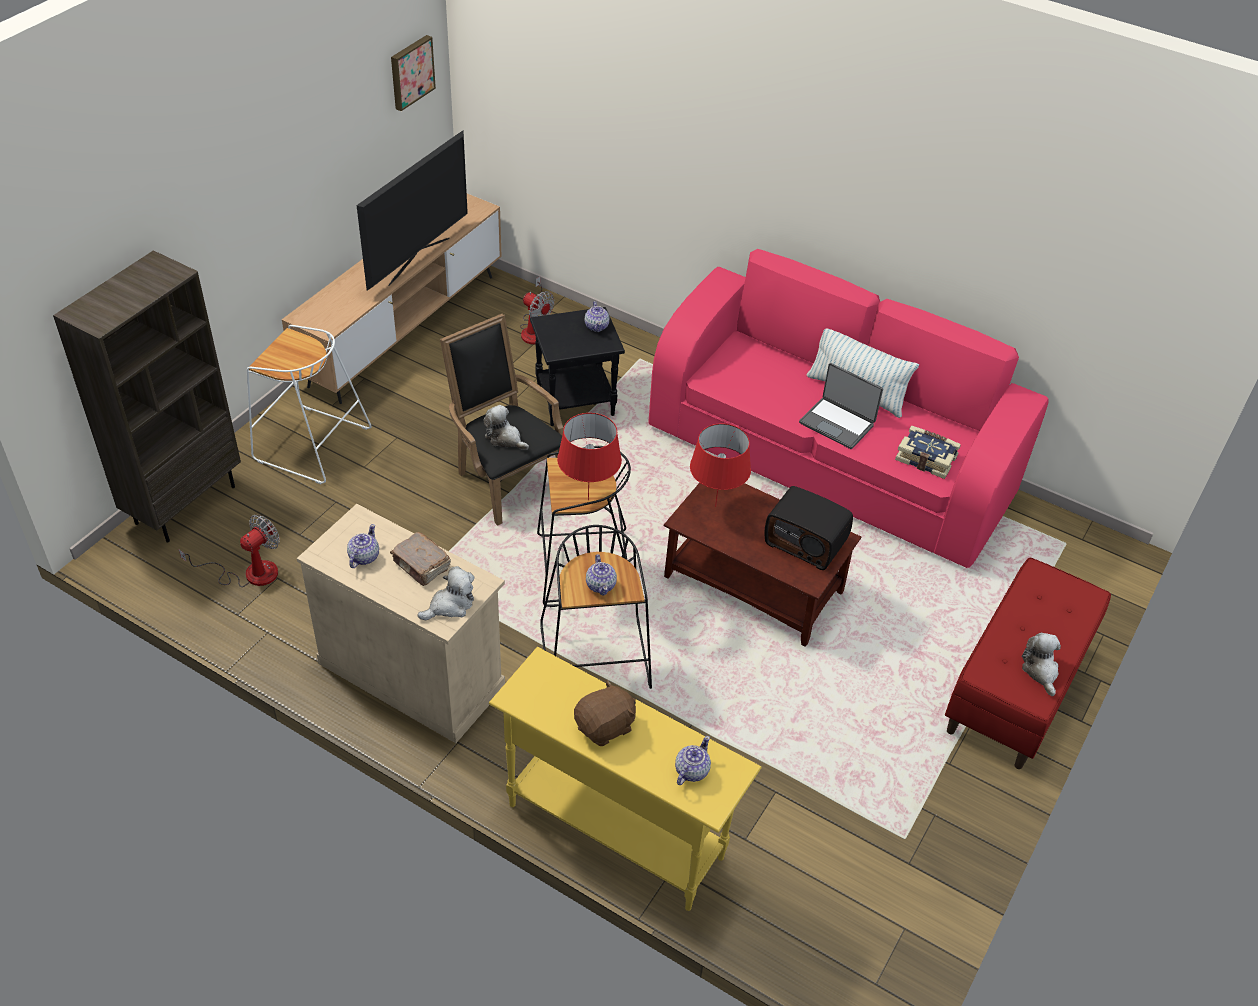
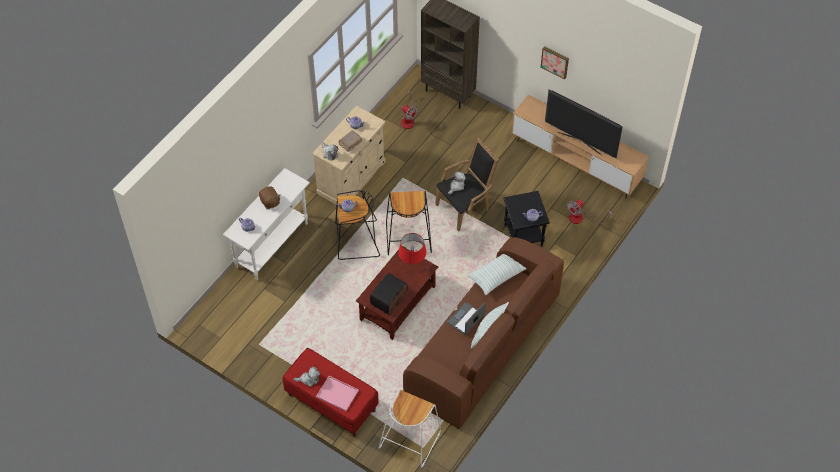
camera: 95 degrees right, 10 degrees up
white stool [247,325,372,484] -> white stool moved to [378,390,441,468]
picture [391,35,436,111] -> picture moved to [541,46,569,79]
yellow console table [489,647,762,911] -> white console table [223,168,310,280]
red table lamp [557,413,622,501] -> none
pink sofa [648,249,1049,568] -> brown sofa [403,237,564,429]
book [895,426,961,479] -> none
none -> pink tray [316,376,359,411]
none -> pillow [467,254,526,295]

